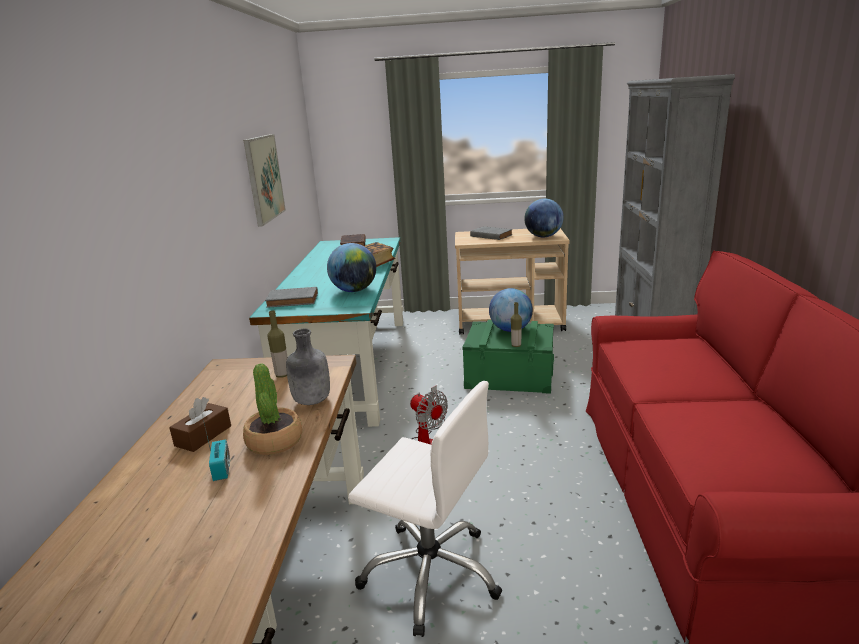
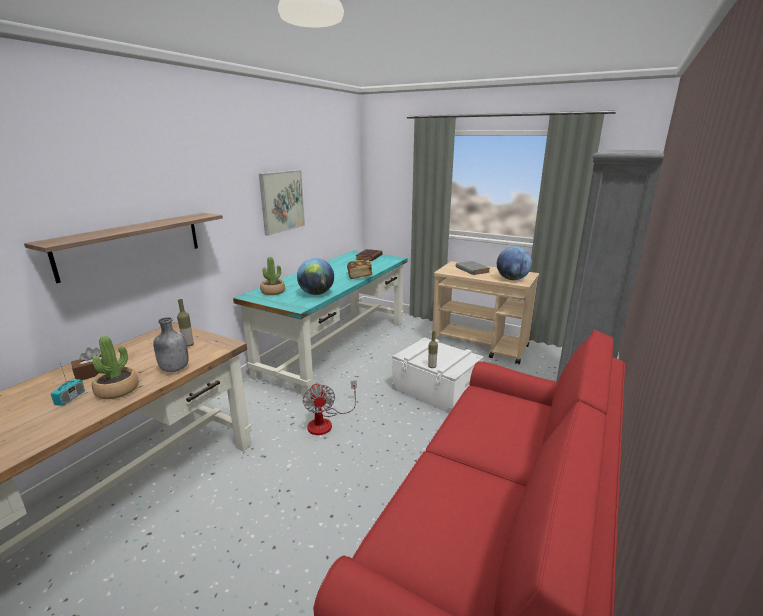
camera: 25 degrees right, 0 degrees up
grey book [265,287,318,308] -> potted plant [260,257,285,295]
white office chair [348,381,502,637] -> none
green storage box [462,320,554,394] -> white storage box [392,337,484,413]
globe [489,288,533,332] -> none
none -> shelf [24,213,223,283]

